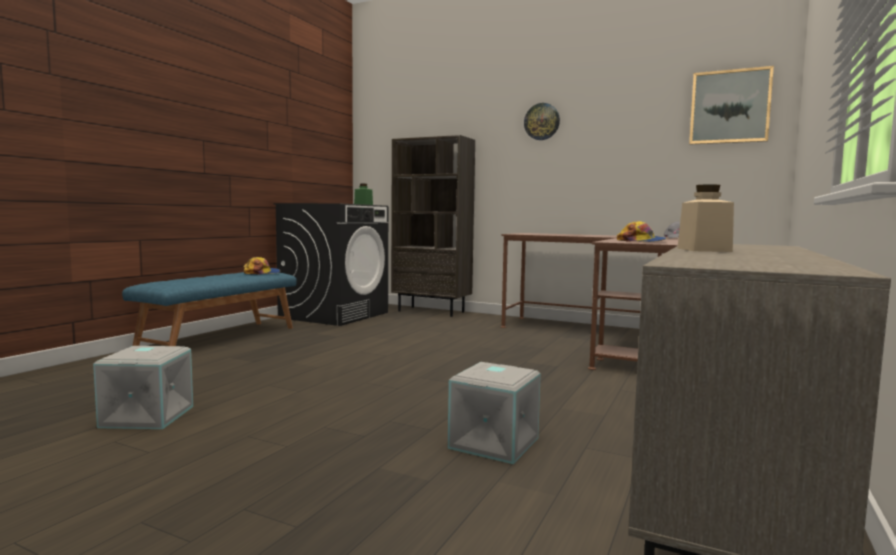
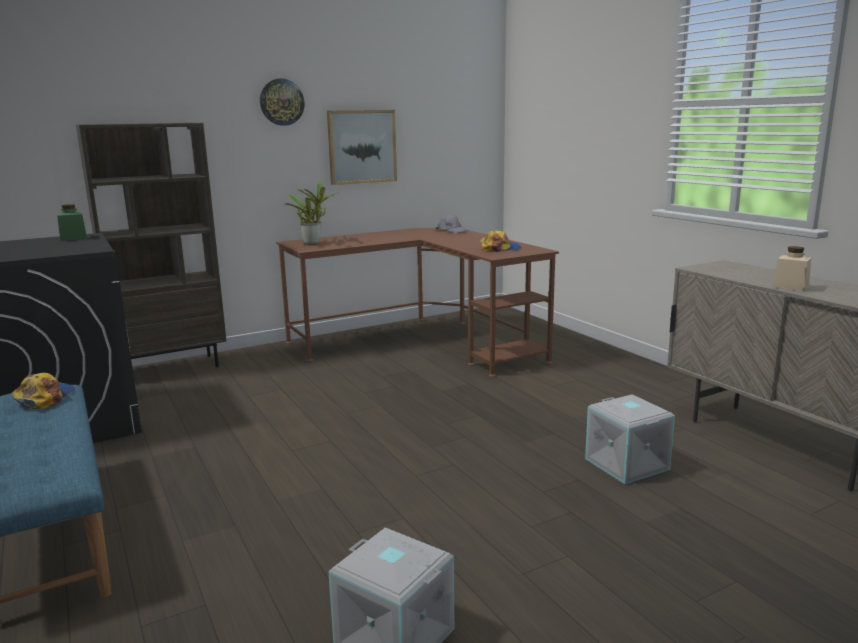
camera: 55 degrees left, 10 degrees up
picture [689,66,774,144] -> picture moved to [327,110,397,185]
none -> potted plant [285,182,338,245]

